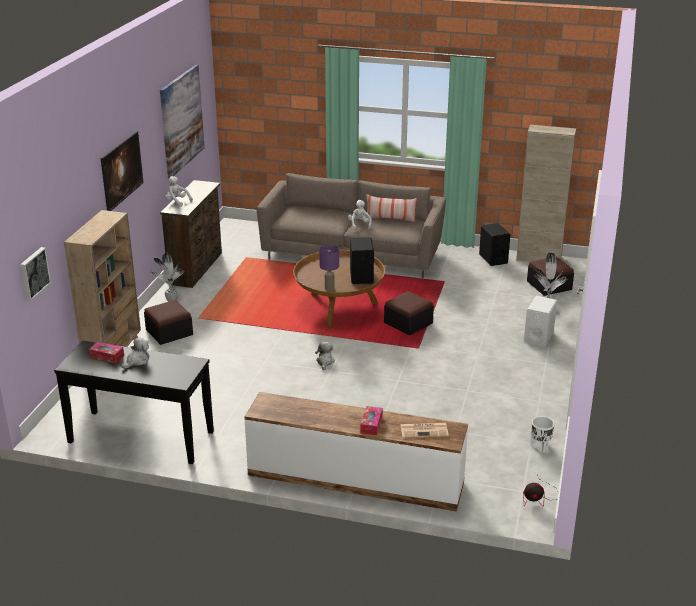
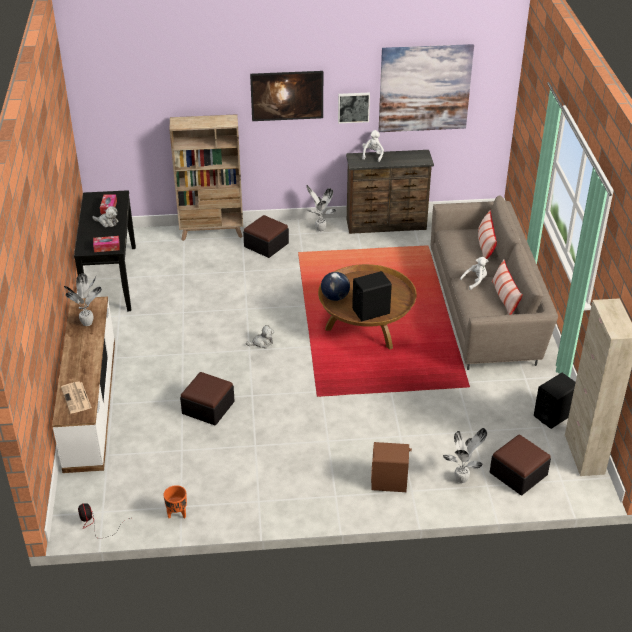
camera: 70 degrees right, 10 degrees up
picture [20,247,51,301] -> picture moved to [338,92,370,123]
purple table lamp [319,245,339,291] -> globe [321,272,350,301]
tissue box [360,406,383,435] -> tissue box moved to [93,236,120,252]
ottoman [384,291,434,335] -> ottoman moved to [180,372,235,425]
white speaker [524,296,557,346] -> brown speaker [371,442,412,492]
white planter [531,416,555,453] -> orange planter [164,485,187,518]
none -> potted plant [64,274,102,326]
none -> pillow [478,210,497,259]

